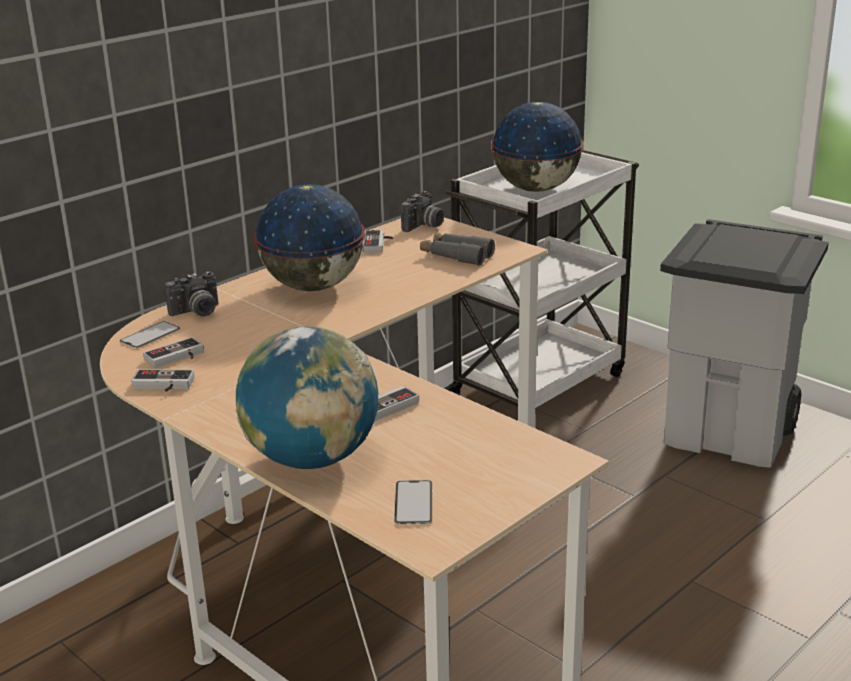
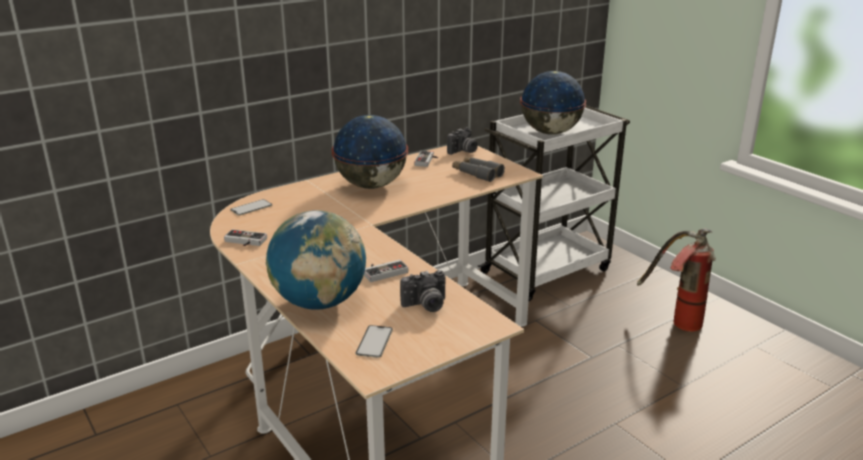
camera: 10 degrees right, 0 degrees up
game controller [143,337,204,368] -> none
camera [164,271,218,317] -> camera moved to [400,270,446,312]
grey trash can [660,219,829,468] -> fire extinguisher [637,229,716,332]

